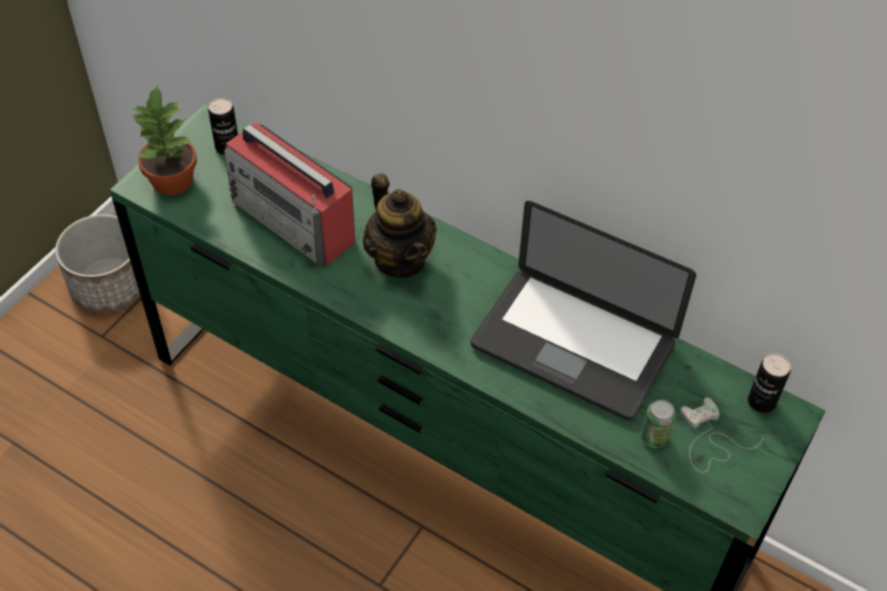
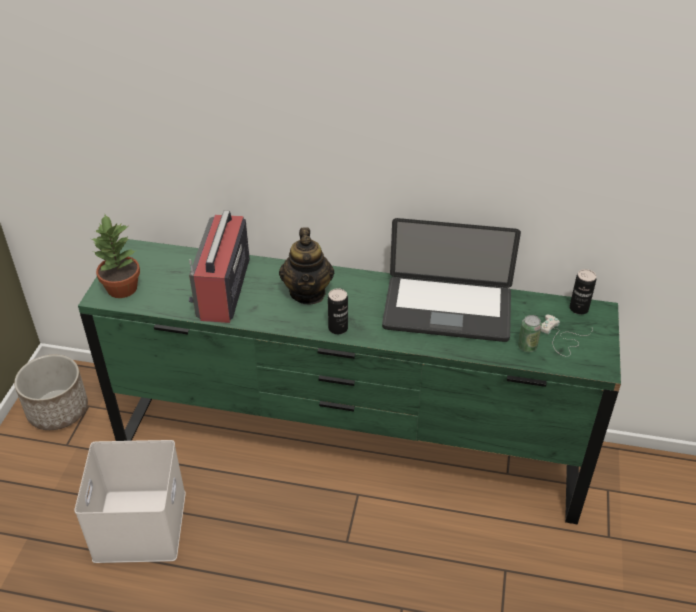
camera: 20 degrees left, 10 degrees down
can [208,98,238,155] -> can moved to [328,288,348,334]
radio [224,122,355,265] -> radio turned 75 degrees clockwise [189,211,250,323]
teapot [363,173,437,278] -> teapot turned 45 degrees clockwise [279,227,334,305]
none -> white storage box [74,440,186,563]

